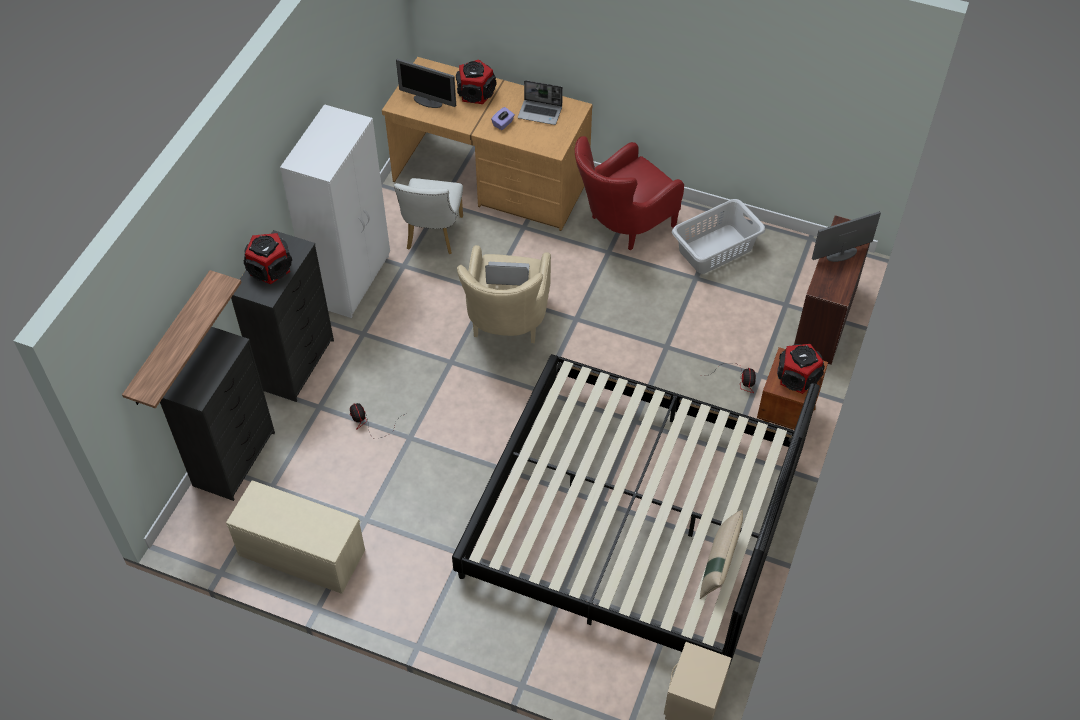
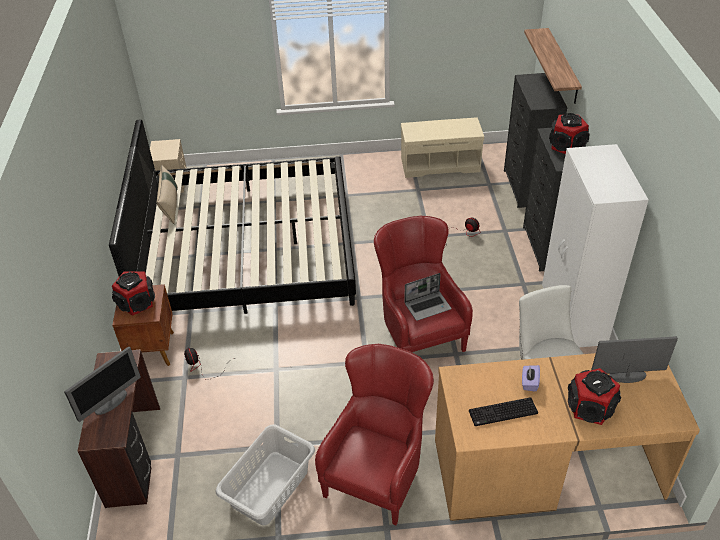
camera: 155 degrees right, 10 degrees down
beige armchair [457,245,551,343] -> red armchair [374,216,473,352]
laptop [518,80,563,125] -> keyboard [469,397,538,426]

